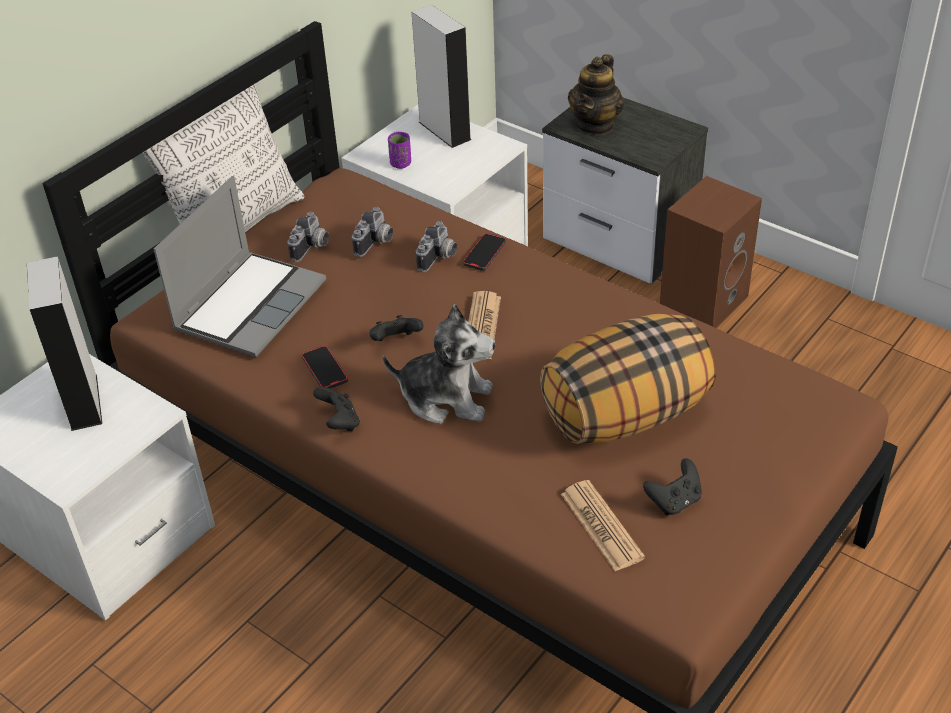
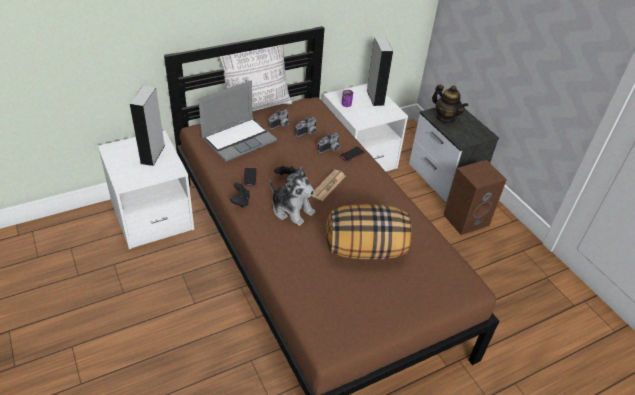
camera: 20 degrees right, 0 degrees up
newspaper [561,480,645,572] -> none
teapot [568,54,624,135] -> teapot turned 90 degrees counterclockwise [432,85,468,123]
black game controller [643,459,702,515] -> none

